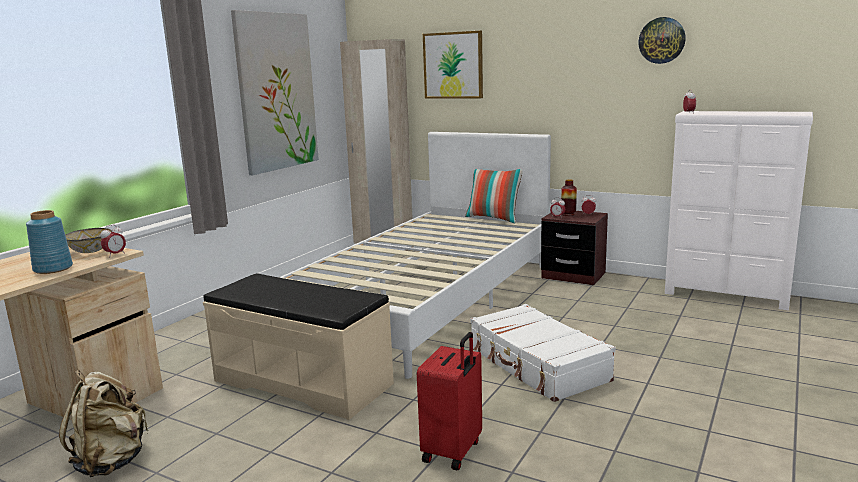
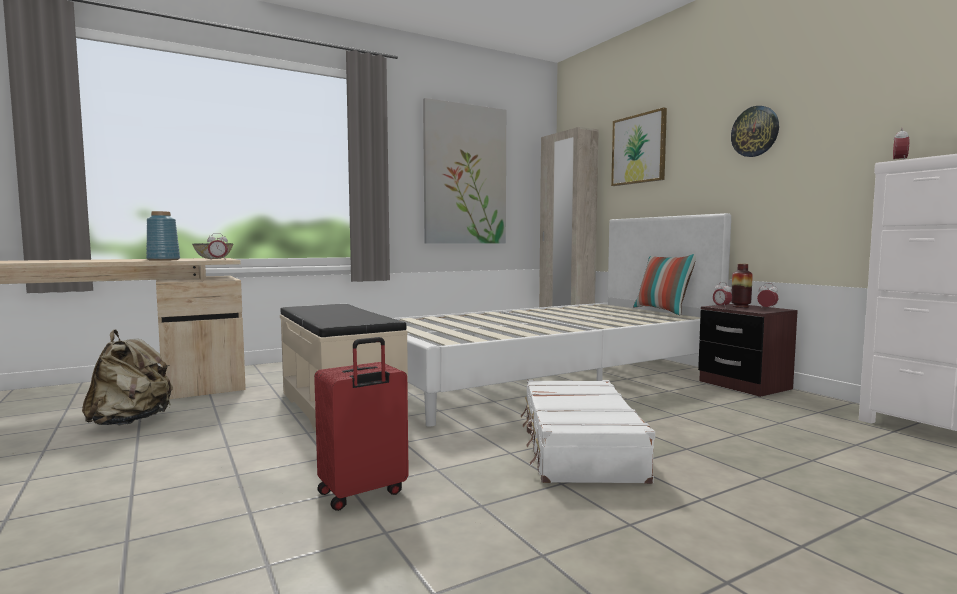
camera: 30 degrees right, 10 degrees down
wall clock [638,17,686,64] -> wall clock moved to [731,106,779,157]

